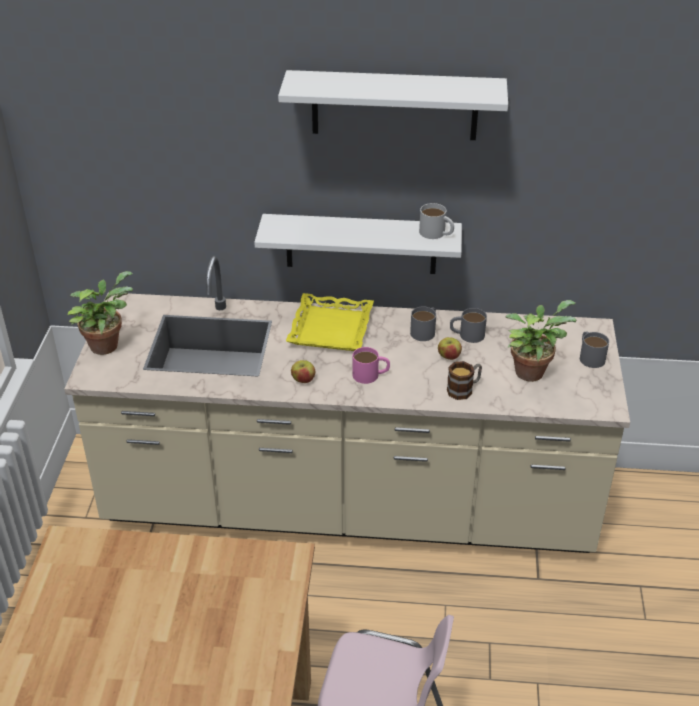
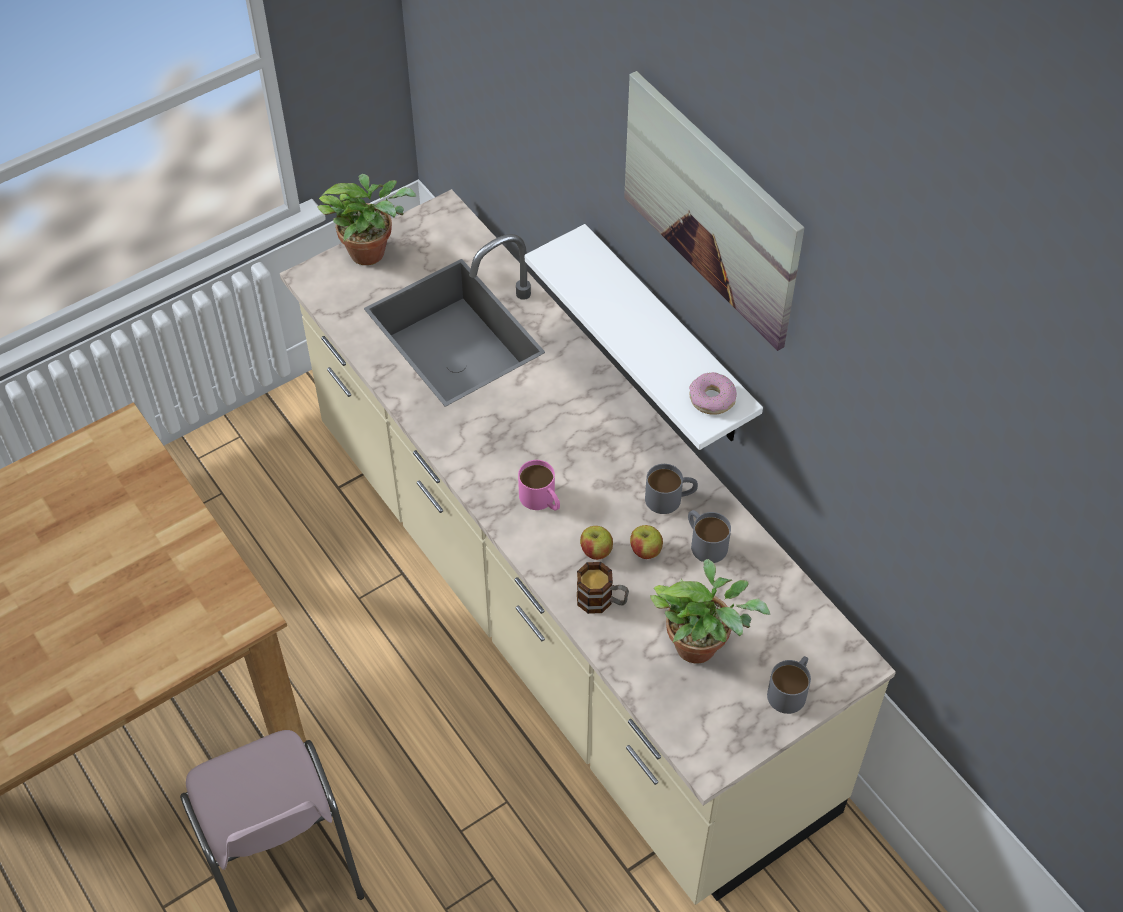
camera: 50 degrees right, 15 degrees up
white shelf [278,70,508,140] -> picture [624,71,804,351]
yellow tray [286,293,374,351] -> none
apple [291,360,315,383] -> apple moved to [580,526,613,560]
white mug [419,203,454,239] -> donut [689,372,737,415]

